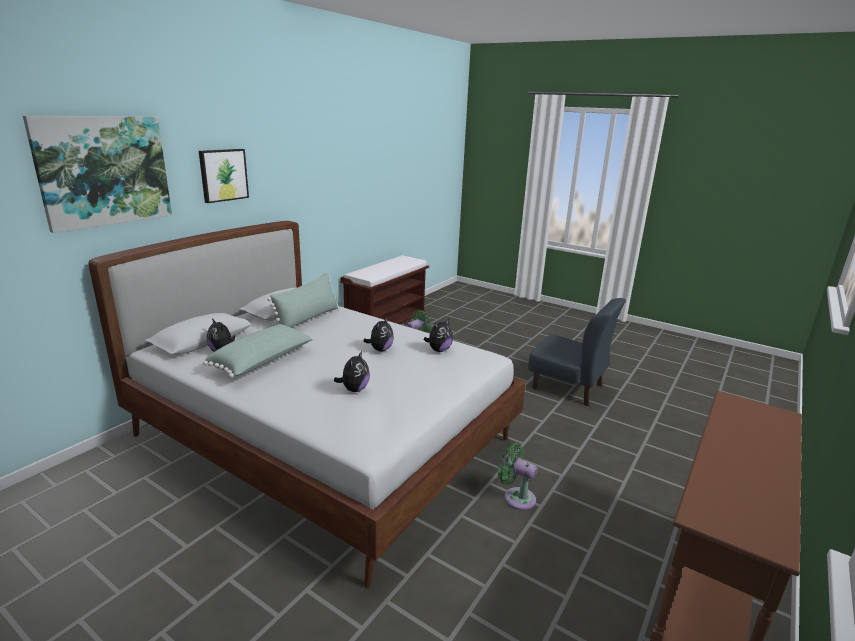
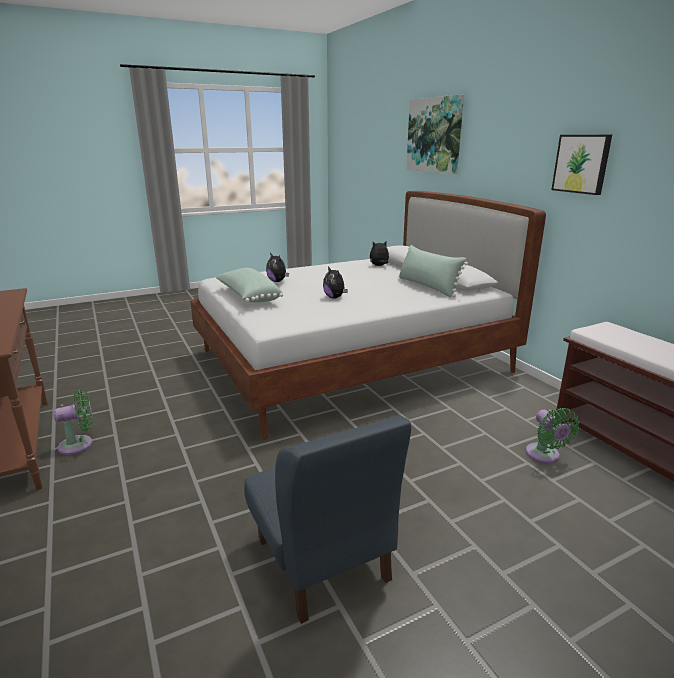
camera: 120 degrees right, 0 degrees up
picture [199,149,249,203] -> picture moved to [551,135,612,195]
green pillow [203,325,313,378] -> green pillow moved to [216,268,283,302]
plush toy [423,319,453,352] -> none
green fan [498,443,537,510] -> green fan moved to [53,390,93,455]
blue chair [528,298,626,406] -> blue chair turned 90 degrees counterclockwise [244,415,411,624]

